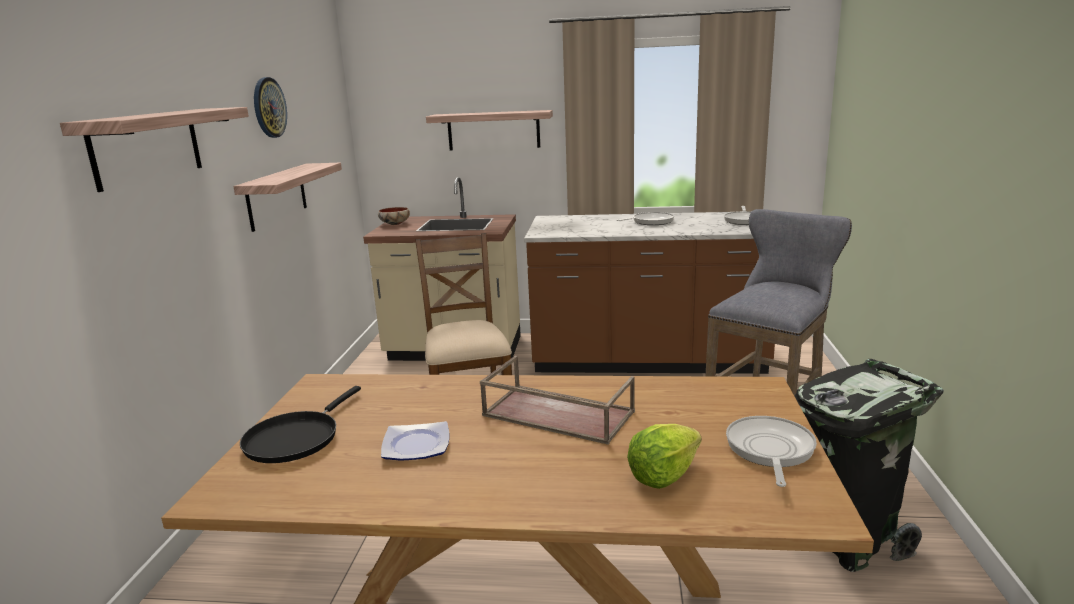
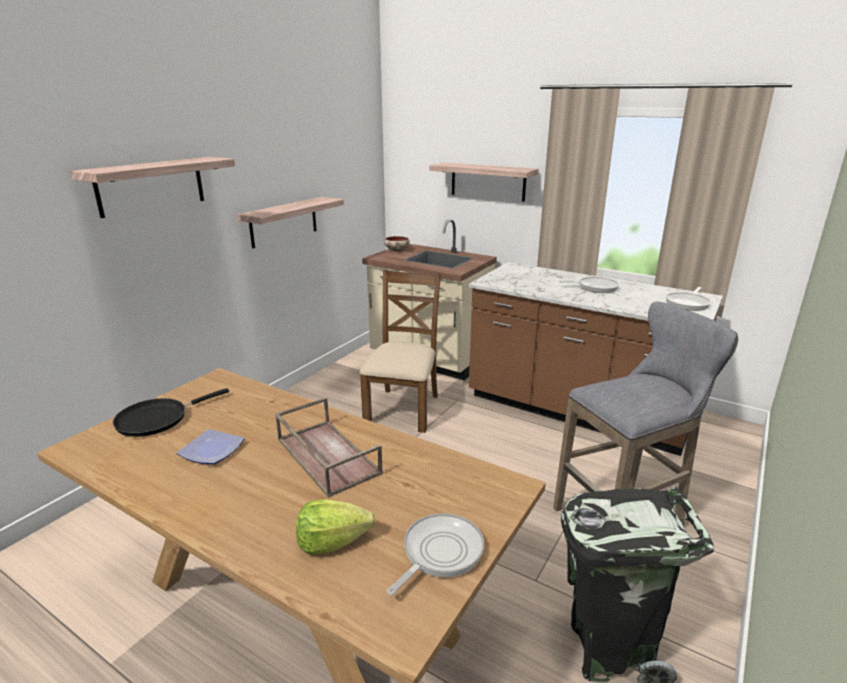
camera: 25 degrees right, 5 degrees up
wall clock [254,77,287,138] -> none

